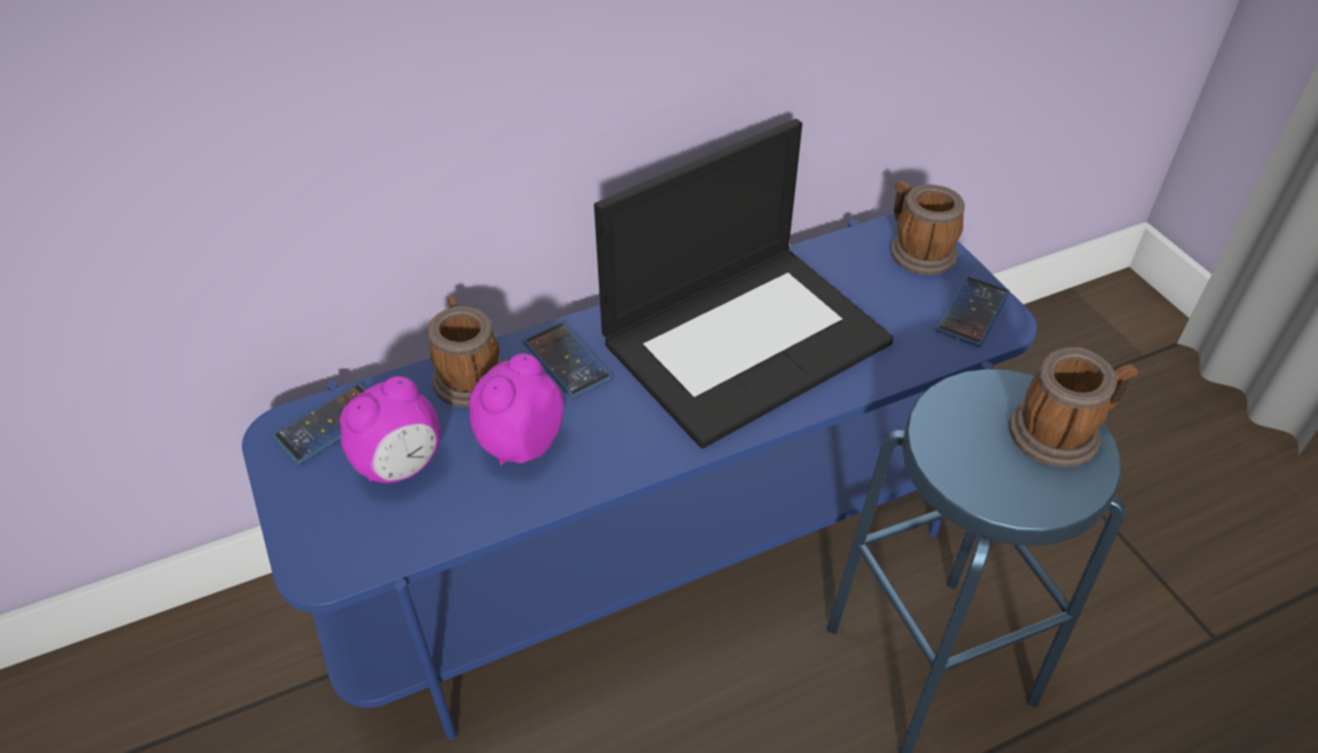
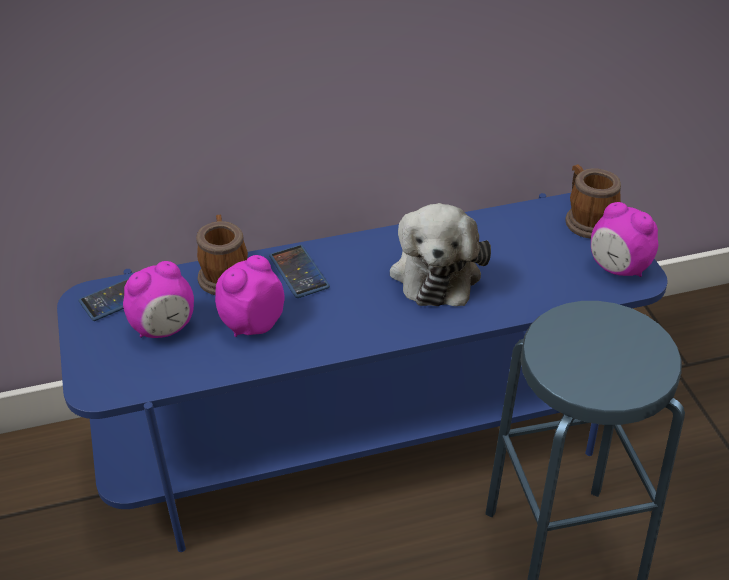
camera: 10 degrees right, 5 degrees down
laptop [594,119,894,449] -> plush toy [390,203,491,306]
phone [935,276,1010,347] -> alarm clock [591,202,658,277]
mug [1009,347,1138,467] -> none

